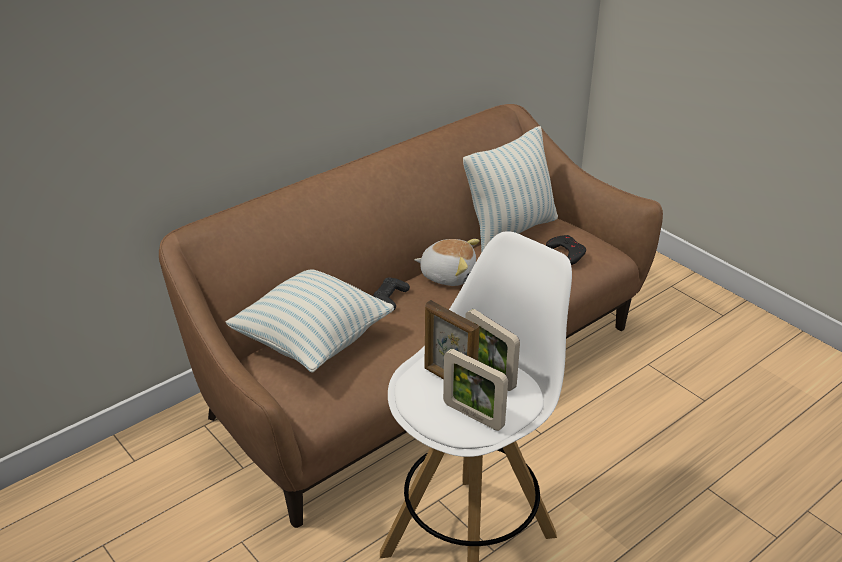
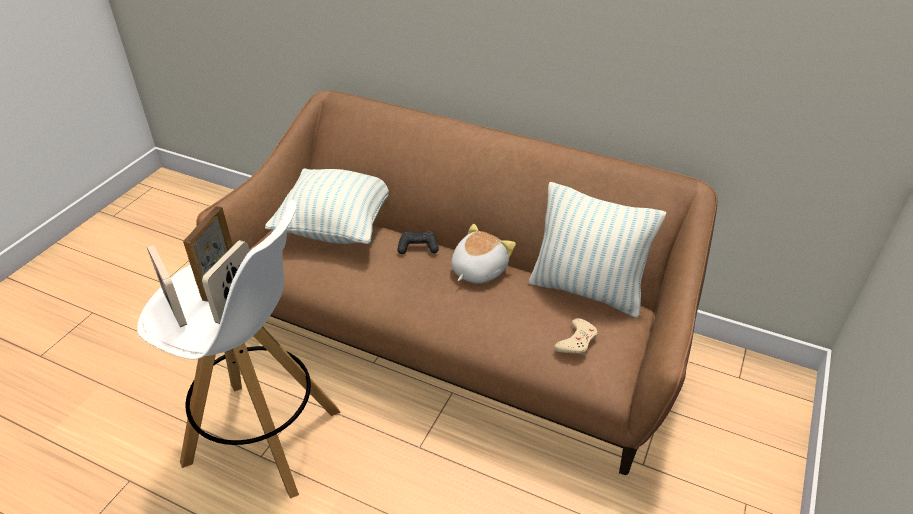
camera: 65 degrees right, 5 degrees up
plush toy [414,239,480,286] -> plush toy turned 135 degrees counterclockwise [451,224,516,284]
picture frame [443,349,508,431] -> picture frame turned 135 degrees clockwise [147,245,187,327]
black game controller [546,235,586,265] -> beige game controller [554,318,598,355]

